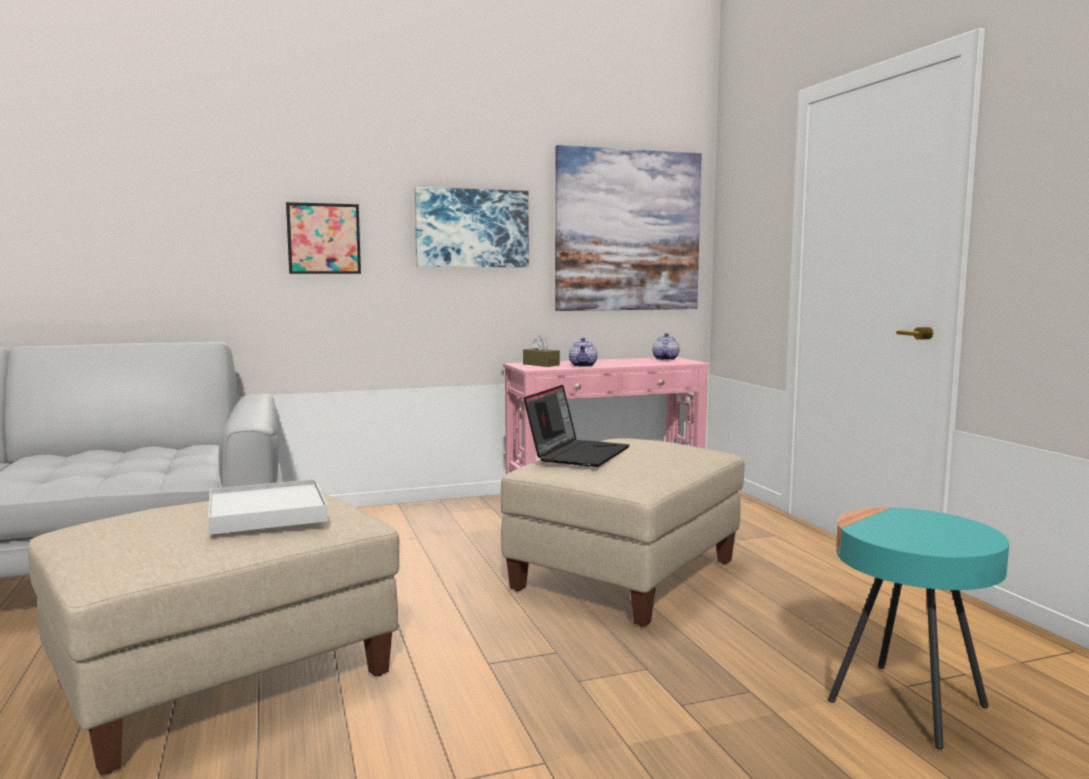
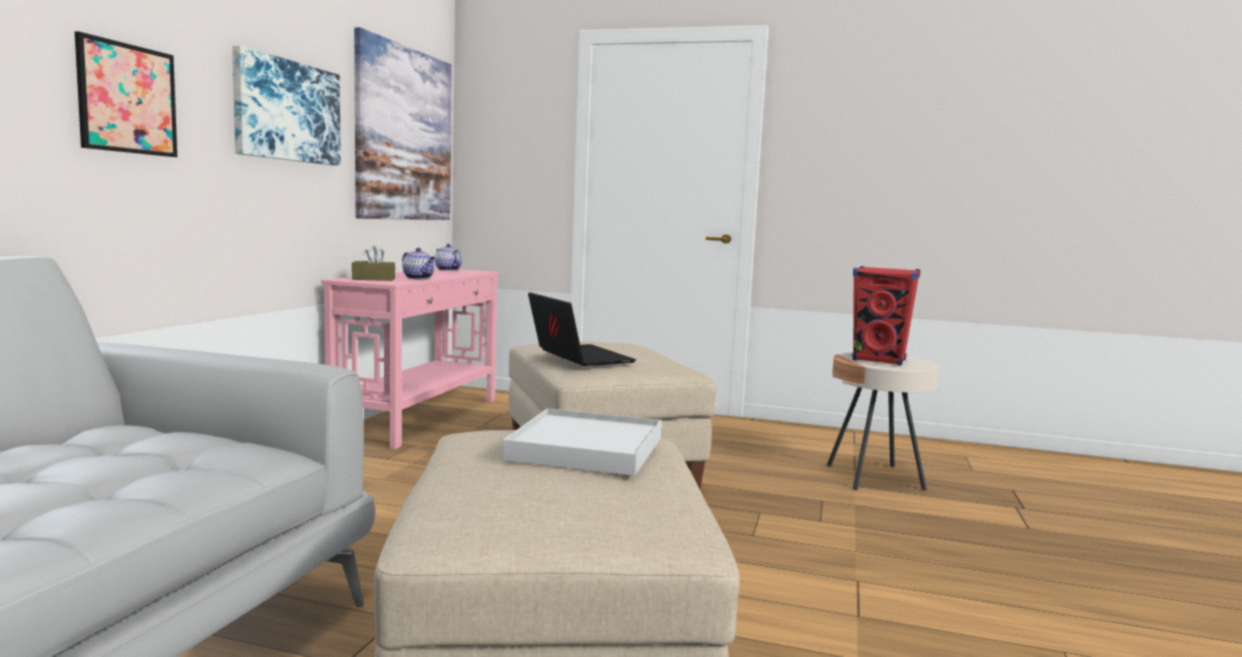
camera: 55 degrees left, 0 degrees up
turquoise side table [828,507,1009,749] -> beige side table [827,353,939,490]
none -> red speaker [852,266,920,366]

